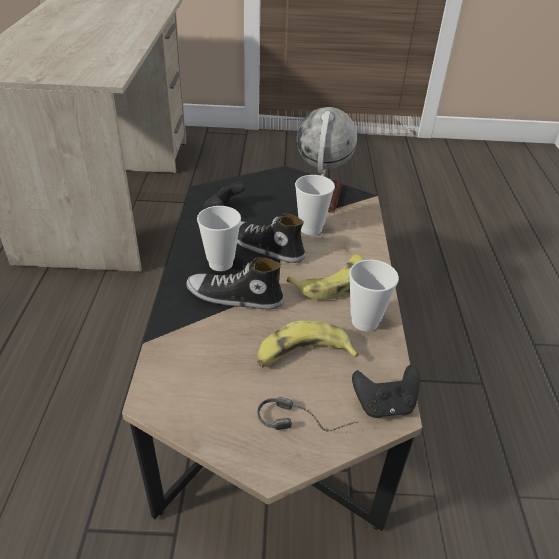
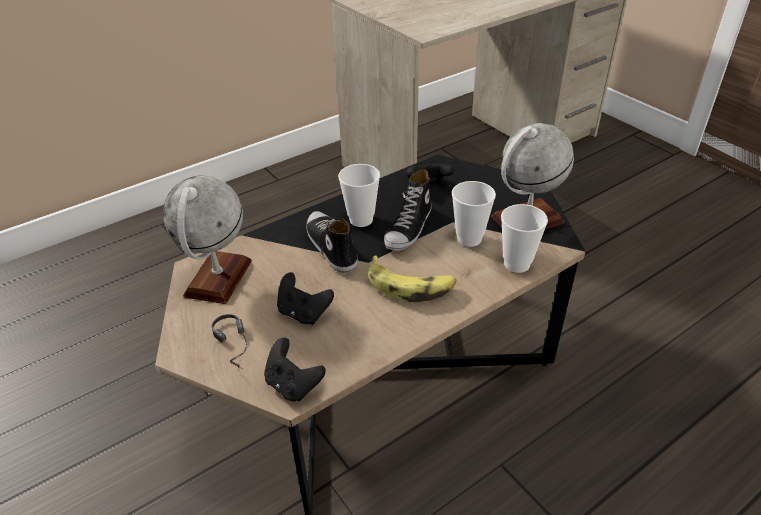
camera: 55 degrees right, 0 degrees up
shoe [237,213,305,263] -> shoe turned 150 degrees counterclockwise [384,169,432,251]
banana [257,320,359,368] -> black game controller [277,272,334,325]
cup [349,260,399,332] -> cup moved to [501,204,548,273]
none -> globe [163,175,252,304]

